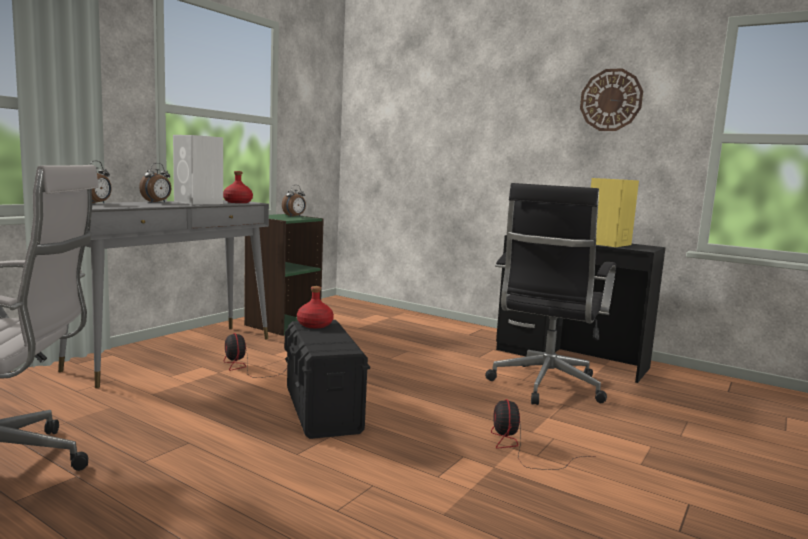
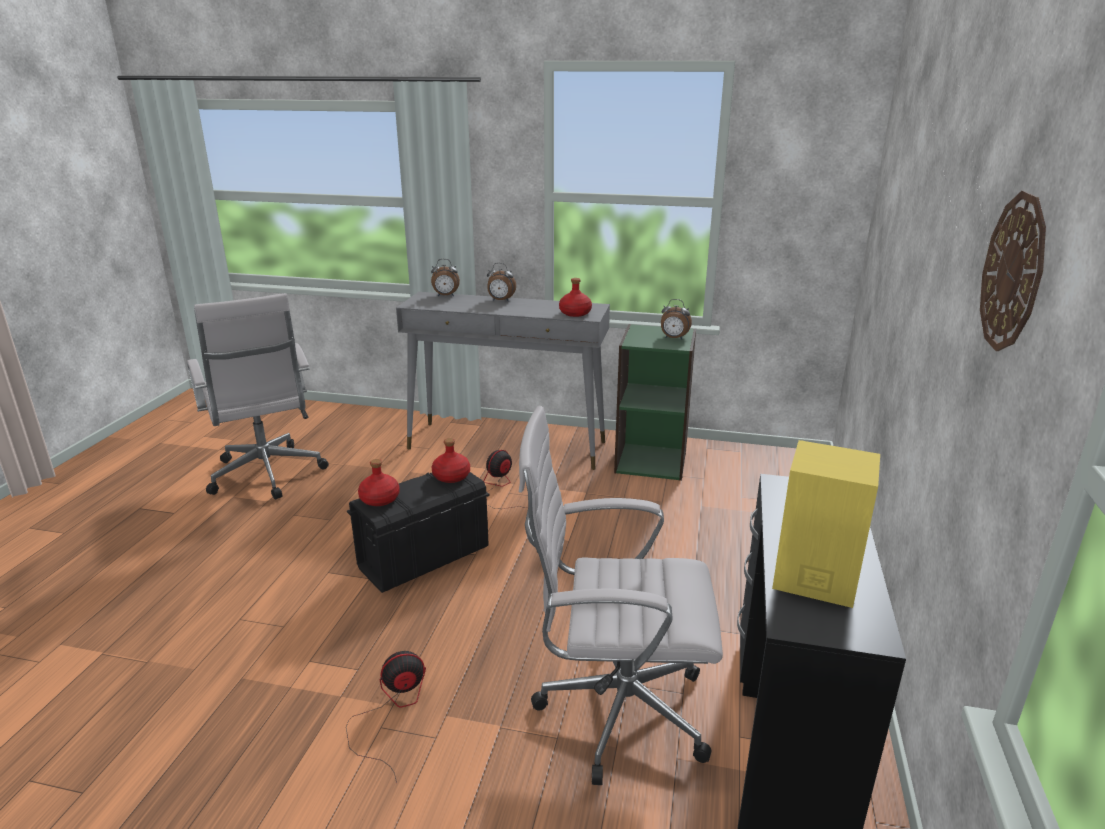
camera: 70 degrees right, 15 degrees up
white speaker [173,135,223,205] -> none
black office chair [485,183,616,405] -> white office chair [519,406,723,785]
none -> red bottle [358,459,400,506]

